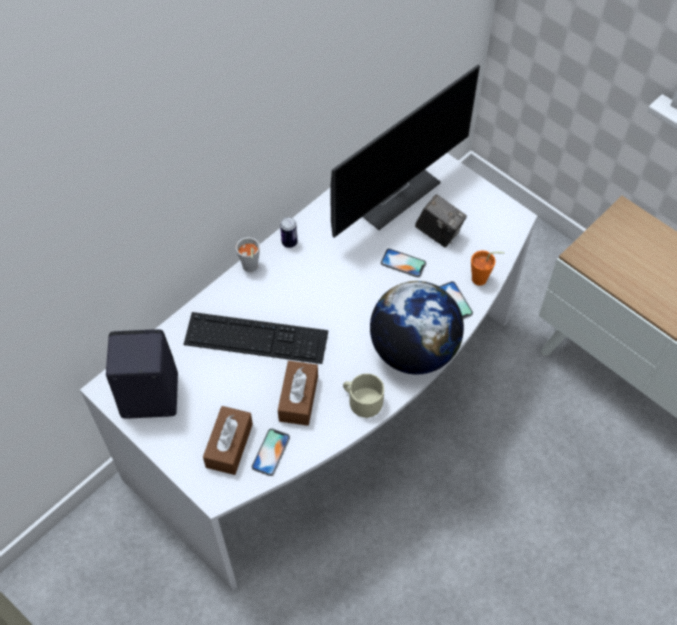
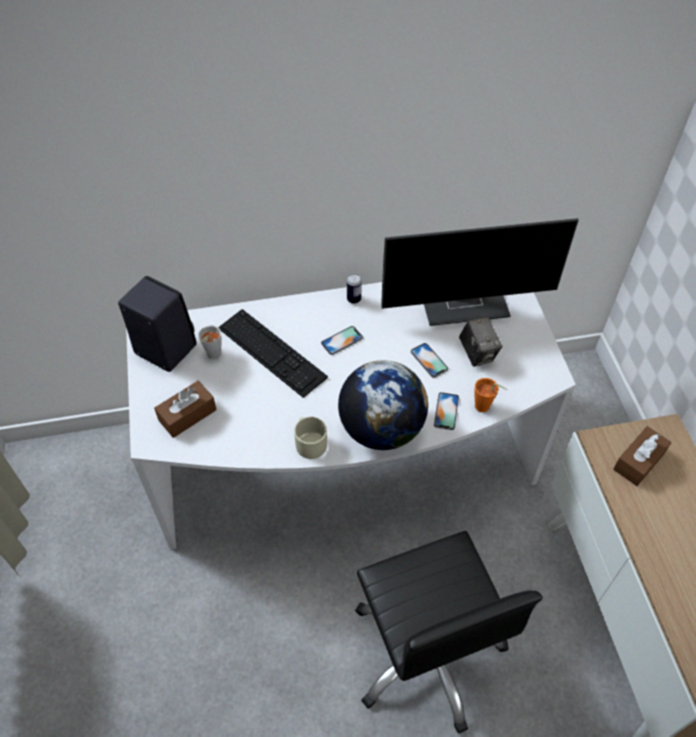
camera: 35 degrees right, 5 degrees down
grey cup [236,237,260,272] -> grey cup moved to [199,326,222,359]
phone [252,428,290,476] -> phone moved to [321,326,363,355]
brown tissue box [278,361,318,426] -> brown tissue box moved to [613,426,671,486]
none -> black office chair [356,531,543,733]

